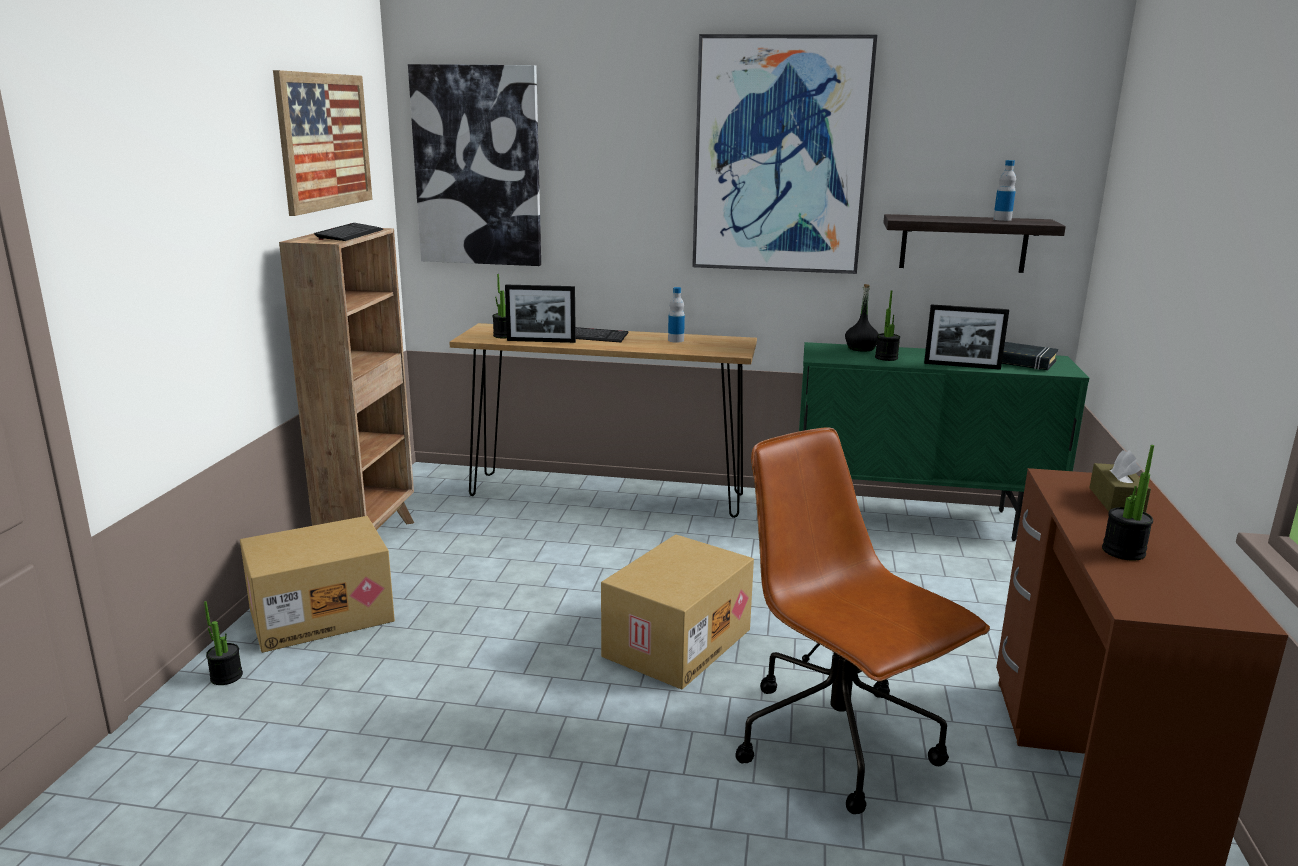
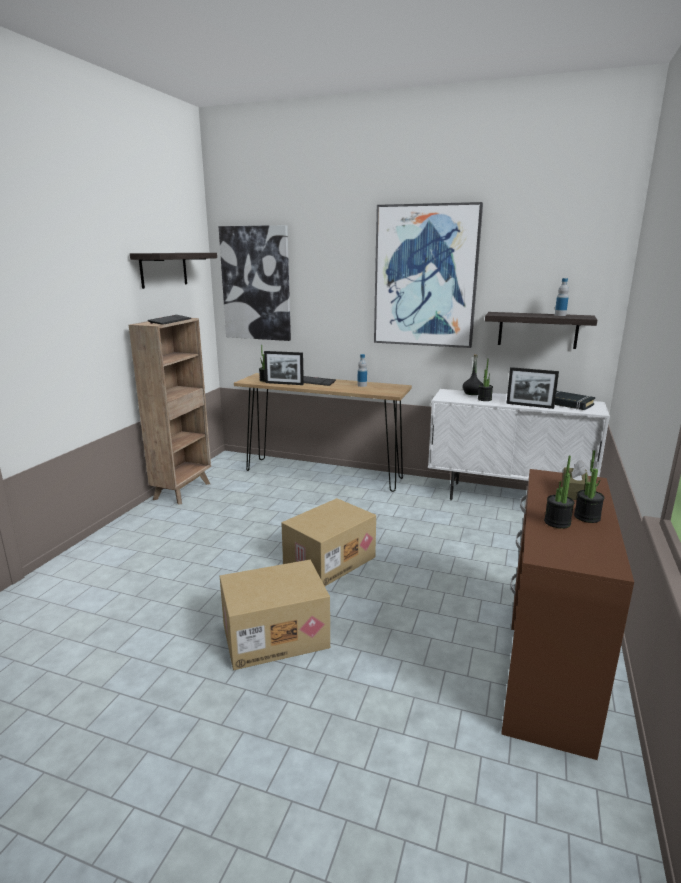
camera: 10 degrees right, 0 degrees up
potted plant [204,601,243,685] -> potted plant moved to [574,450,605,523]
cardboard box [240,516,395,653] -> cardboard box moved to [220,560,330,670]
picture [273,70,373,216] -> shelf [130,253,217,289]
brown office chair [736,428,990,814] -> none
green cabinet [799,342,1089,541] -> white cabinet [428,389,610,500]

